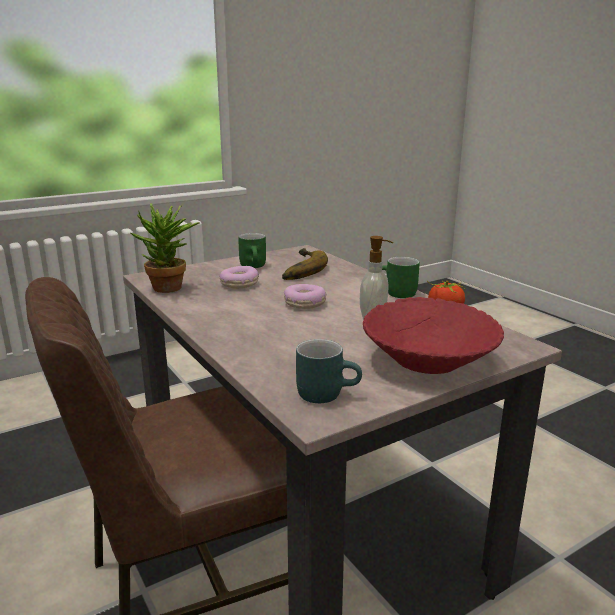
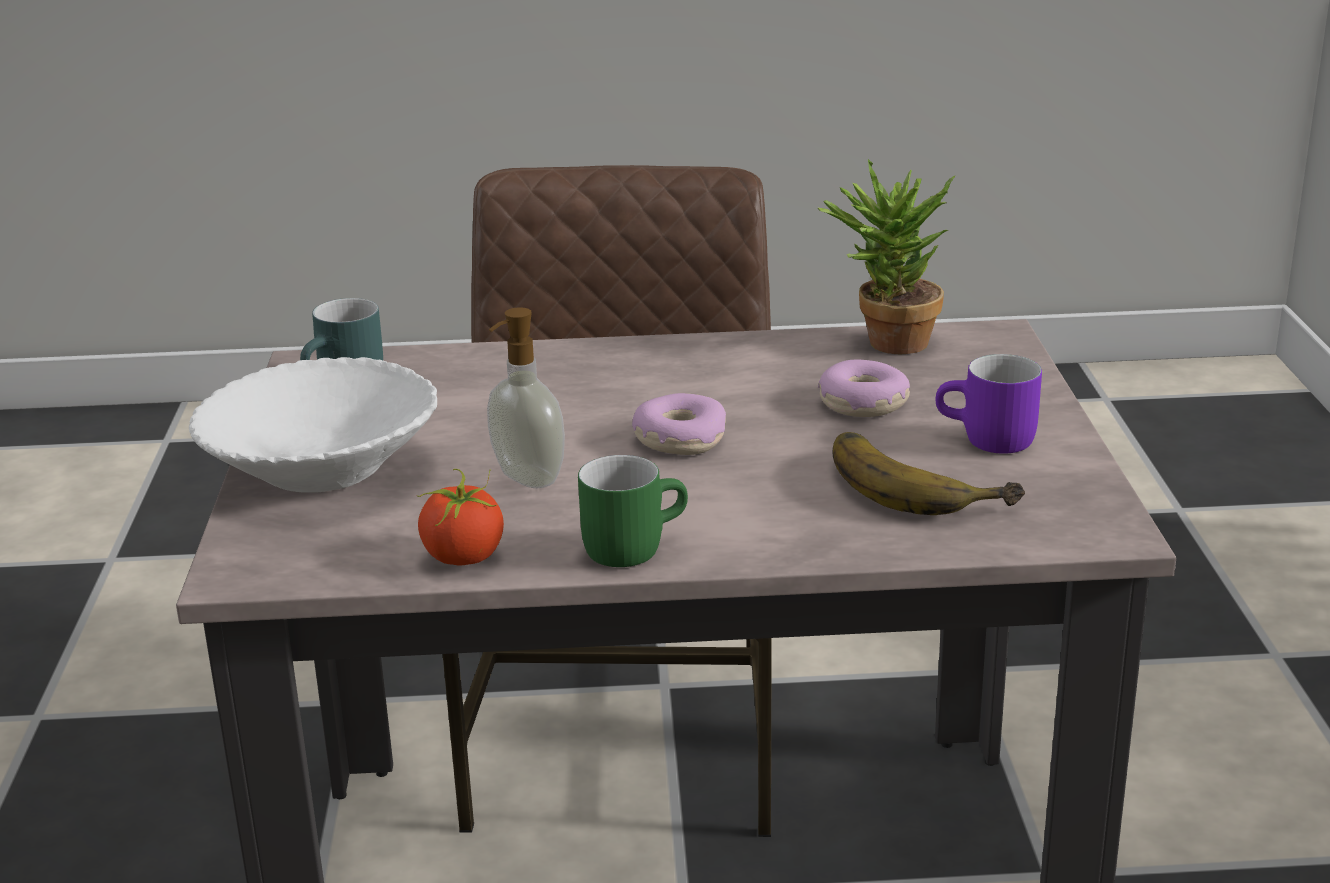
camera: 120 degrees right, 5 degrees up
green mug [238,233,266,268] -> purple mug [935,354,1042,454]
red bowl [363,297,504,374] -> white bowl [189,357,437,493]

